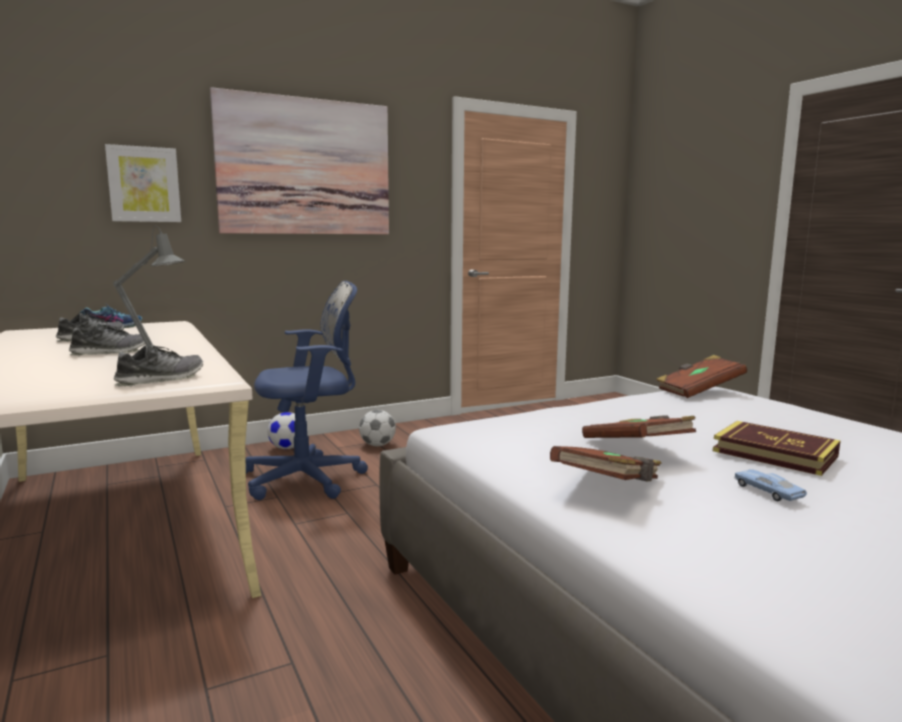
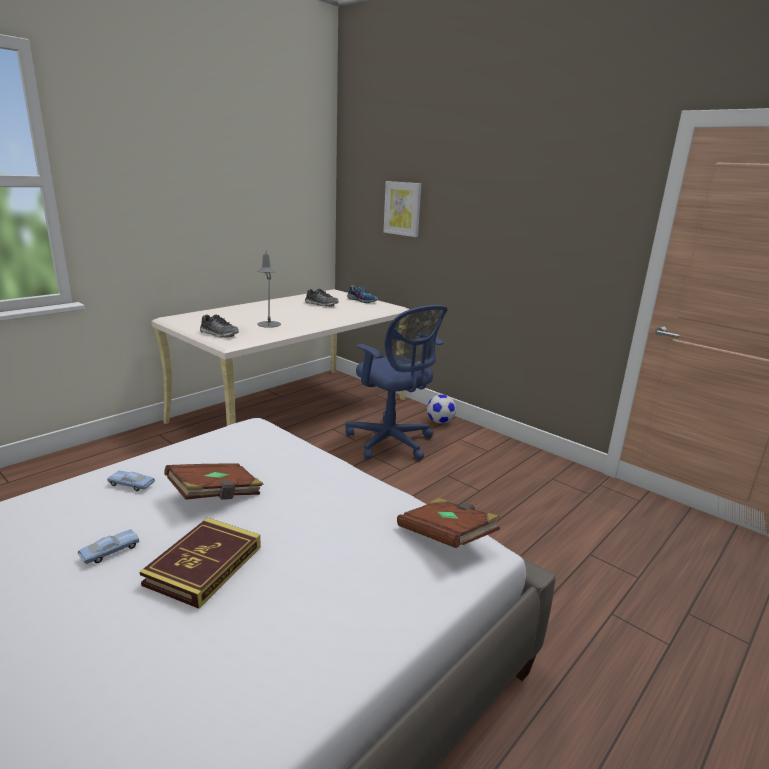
camera: 70 degrees right, 10 degrees up
shoe [69,323,145,356] -> none
picture [210,87,389,234] -> none
football [359,410,396,446] -> none
brown book [550,446,662,481] -> blue toy car [107,471,155,491]

